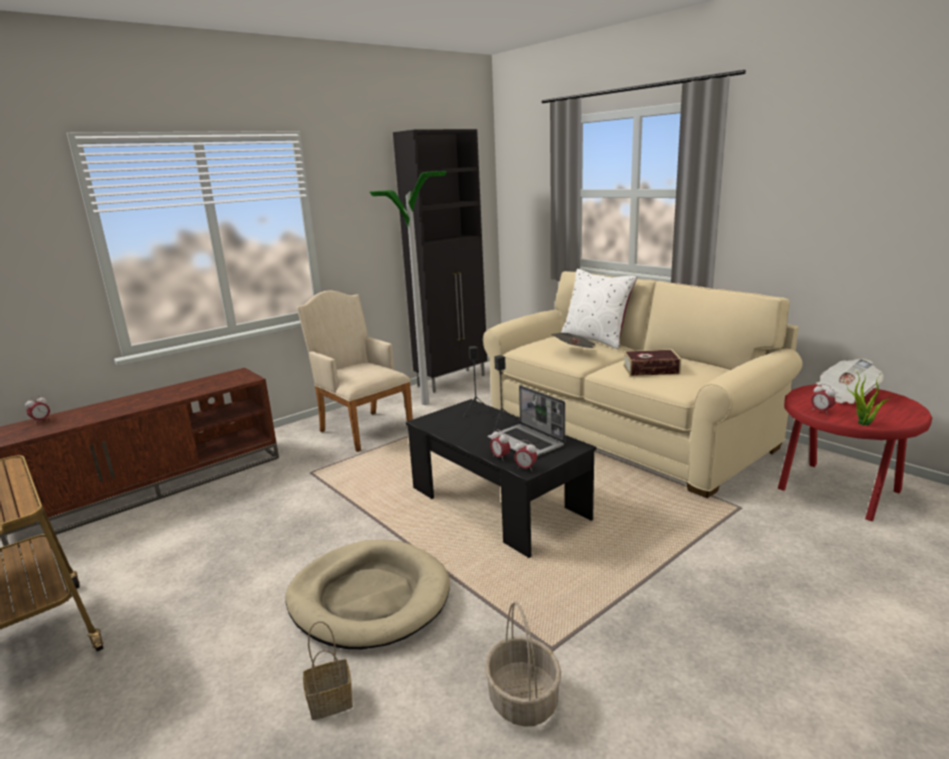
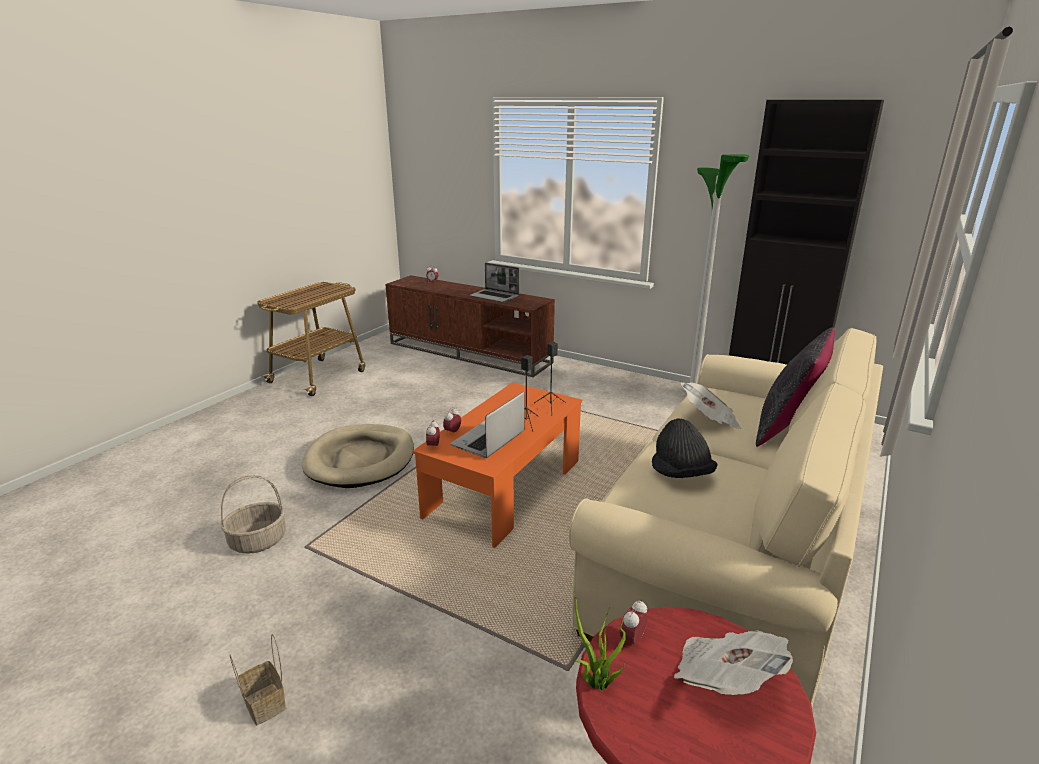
camera: 70 degrees right, 5 degrees up
beige armchair [297,291,413,452] -> none
basket [303,621,353,720] -> basket moved to [230,634,286,725]
black coffee table [406,399,597,558] -> orange coffee table [413,383,582,548]
white pillow [561,269,637,349] -> black pillow [756,327,835,447]
book [623,349,681,376] -> black hat [652,418,718,478]
none -> laptop [469,263,519,303]

